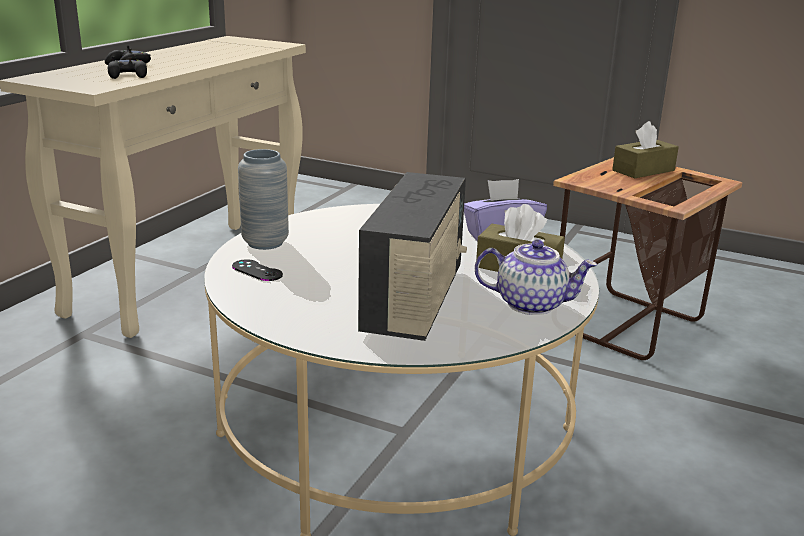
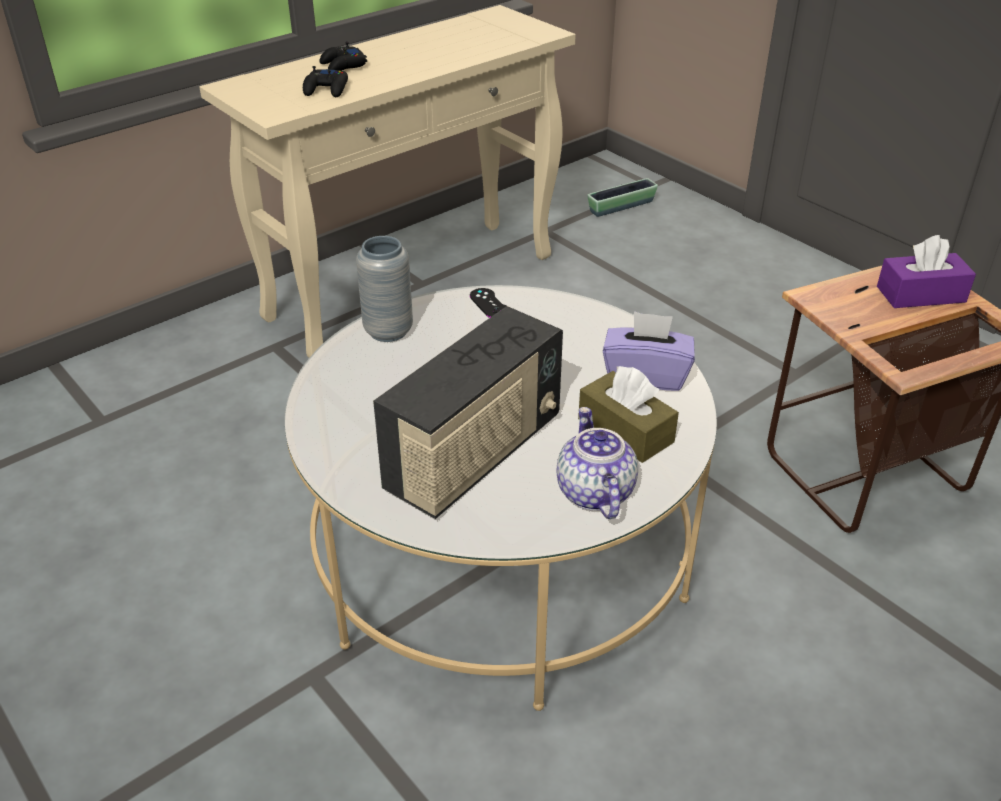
camera: 25 degrees right, 15 degrees up
black game controller [232,259,283,281] -> black game controller moved to [470,288,506,318]
teapot [475,240,597,315] -> teapot turned 135 degrees counterclockwise [556,407,638,519]
brown tissue box [612,121,679,178] -> purple tissue box [877,235,976,308]
none -> planter [587,178,658,217]

